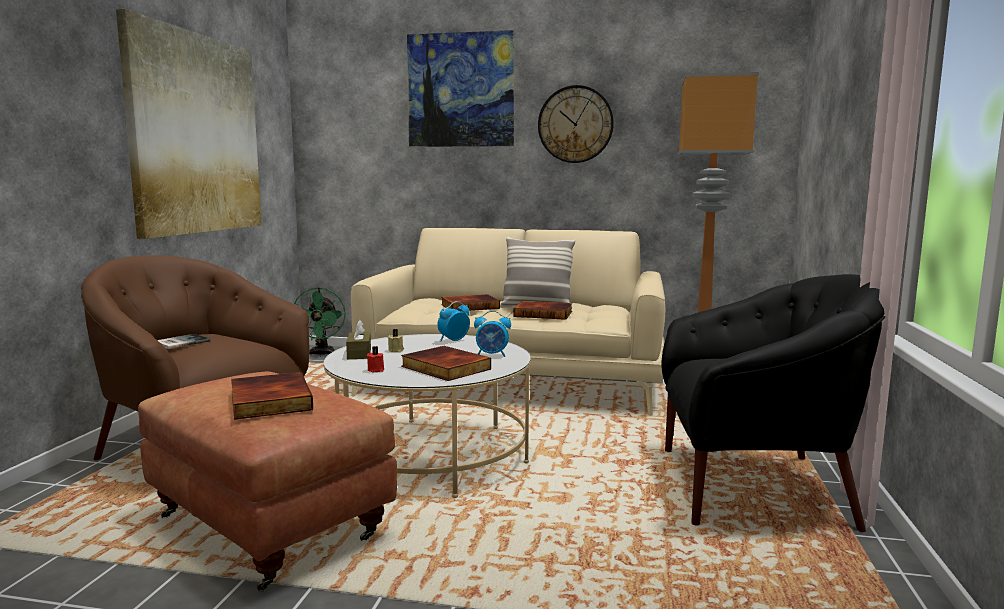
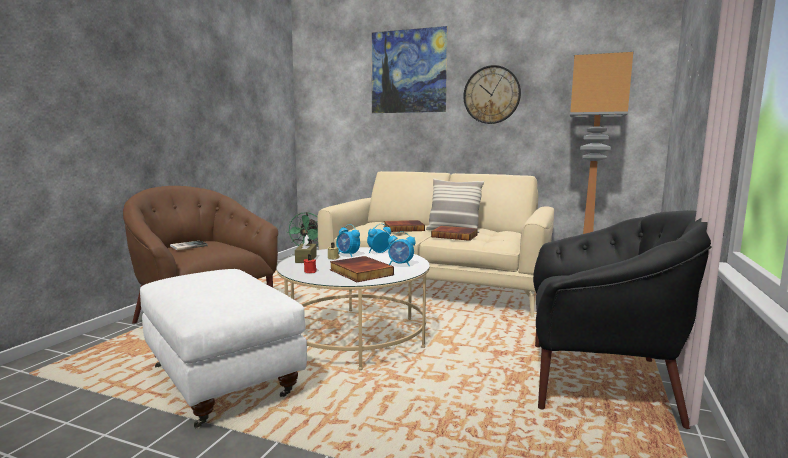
camera: 10 degrees right, 0 degrees up
picture [116,9,262,239] -> none
brown ottoman [138,372,397,592] -> white ottoman [140,269,307,429]
book [231,372,313,420] -> none
none -> alarm clock [336,224,360,257]

